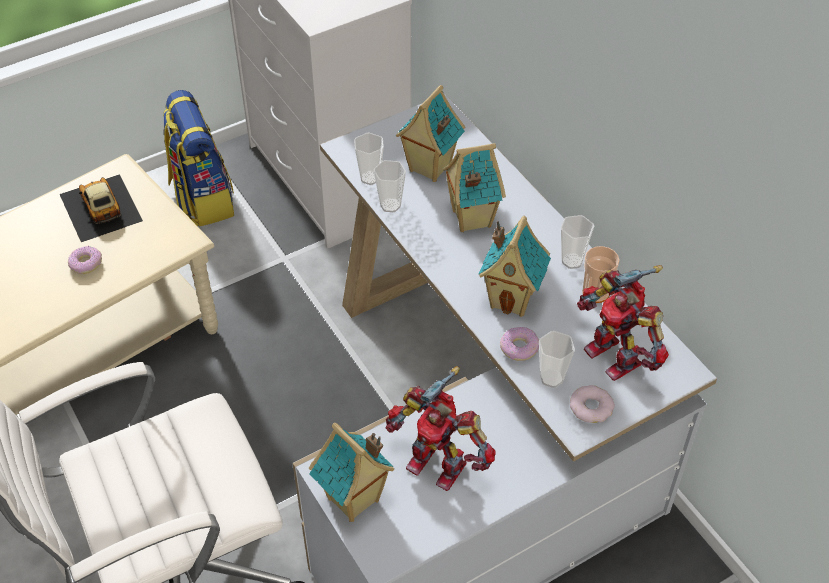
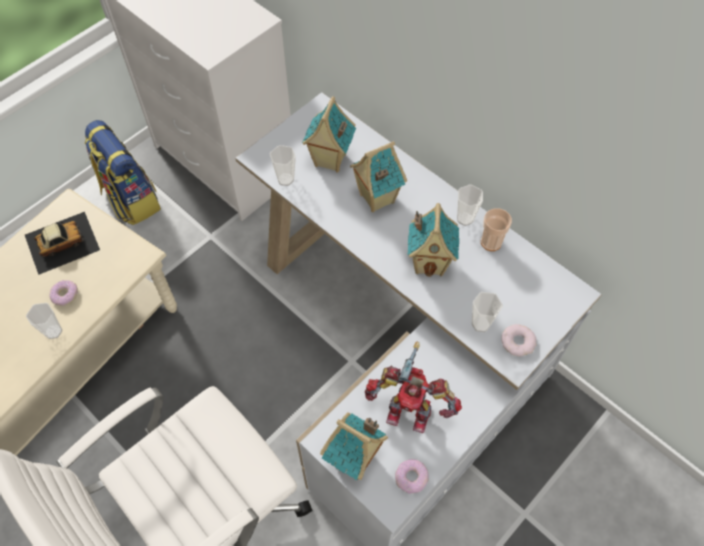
camera: 15 degrees left, 10 degrees up
toy car [60,174,143,242] -> toy car turned 105 degrees clockwise [25,212,100,275]
cup [374,160,406,212] -> cup moved to [26,303,62,339]
donut [500,327,539,361] -> donut moved to [395,459,429,494]
toy robot [577,265,669,381] -> none

